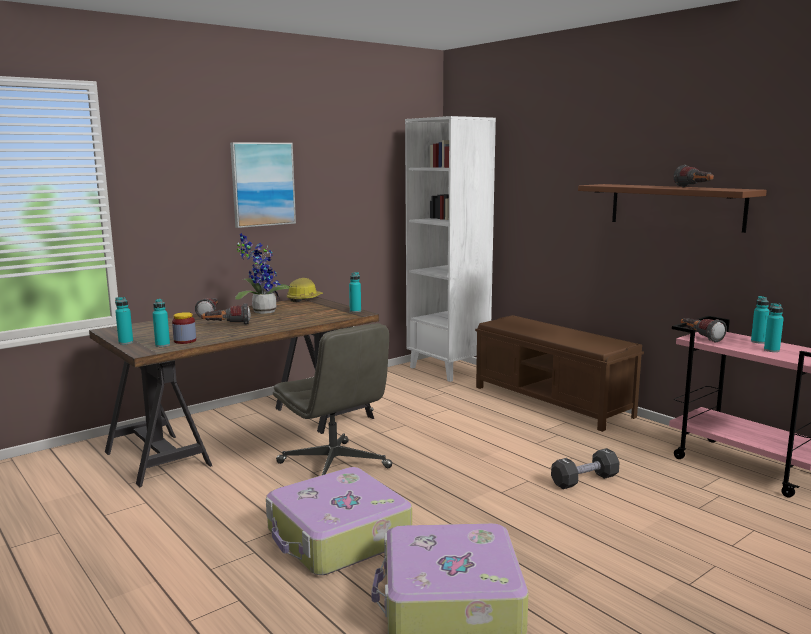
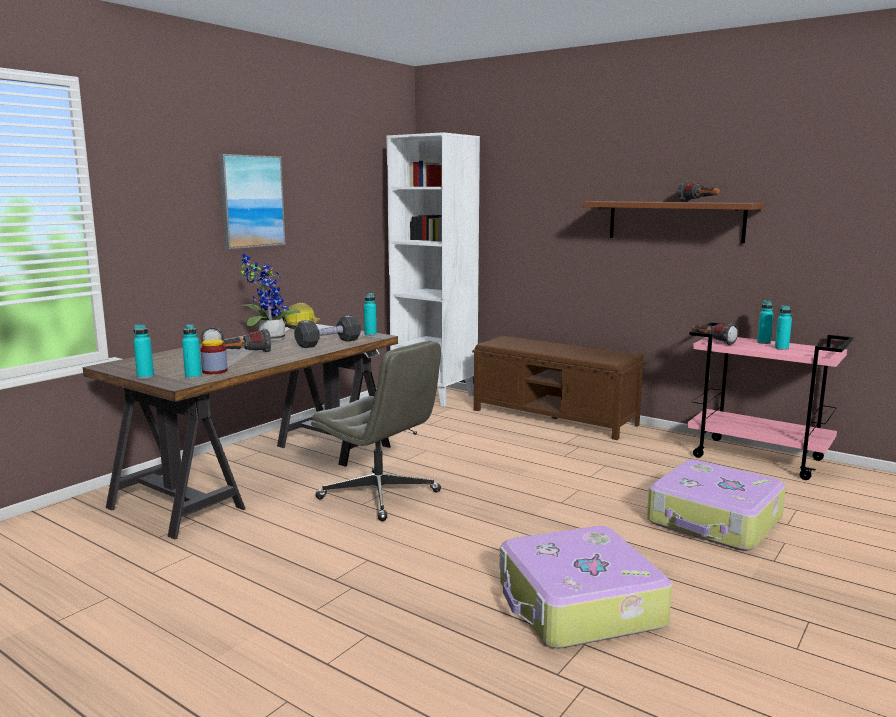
camera: 15 degrees left, 0 degrees up
suitcase [266,467,412,575] -> suitcase moved to [647,459,786,551]
black dumbbell [551,448,620,489] -> black dumbbell moved to [294,315,361,348]

